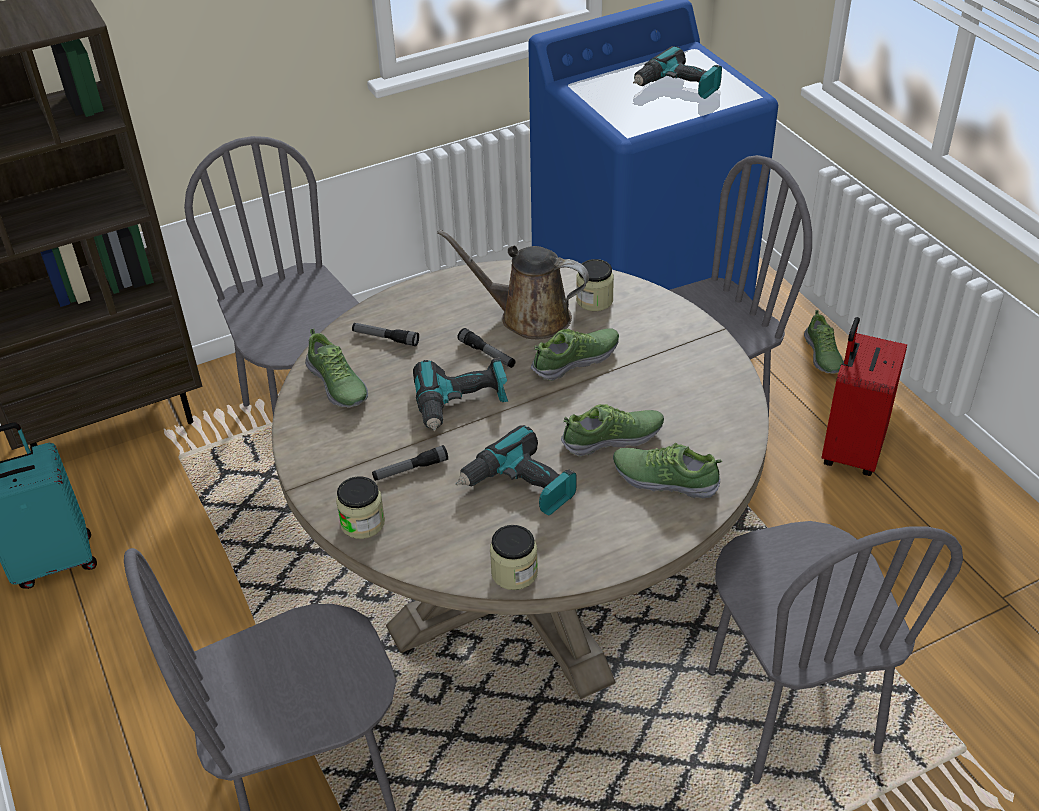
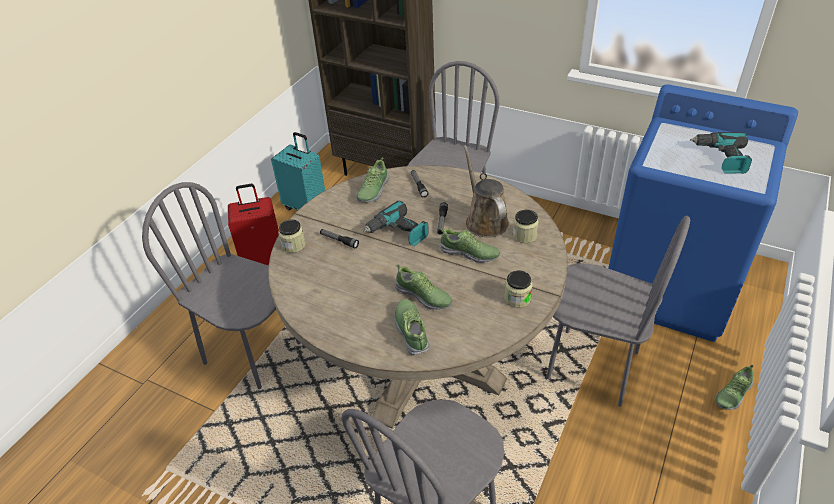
camera: 55 degrees right, 0 degrees up
power drill [456,425,577,516] -> none
jar [490,525,538,590] -> jar moved to [504,270,532,308]
red suitcase [821,317,907,476] -> red suitcase moved to [228,184,279,266]

